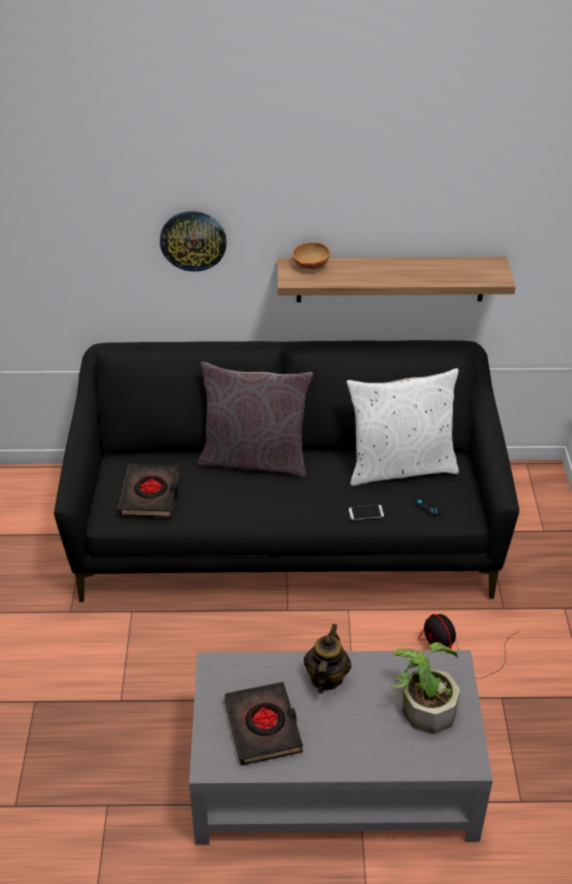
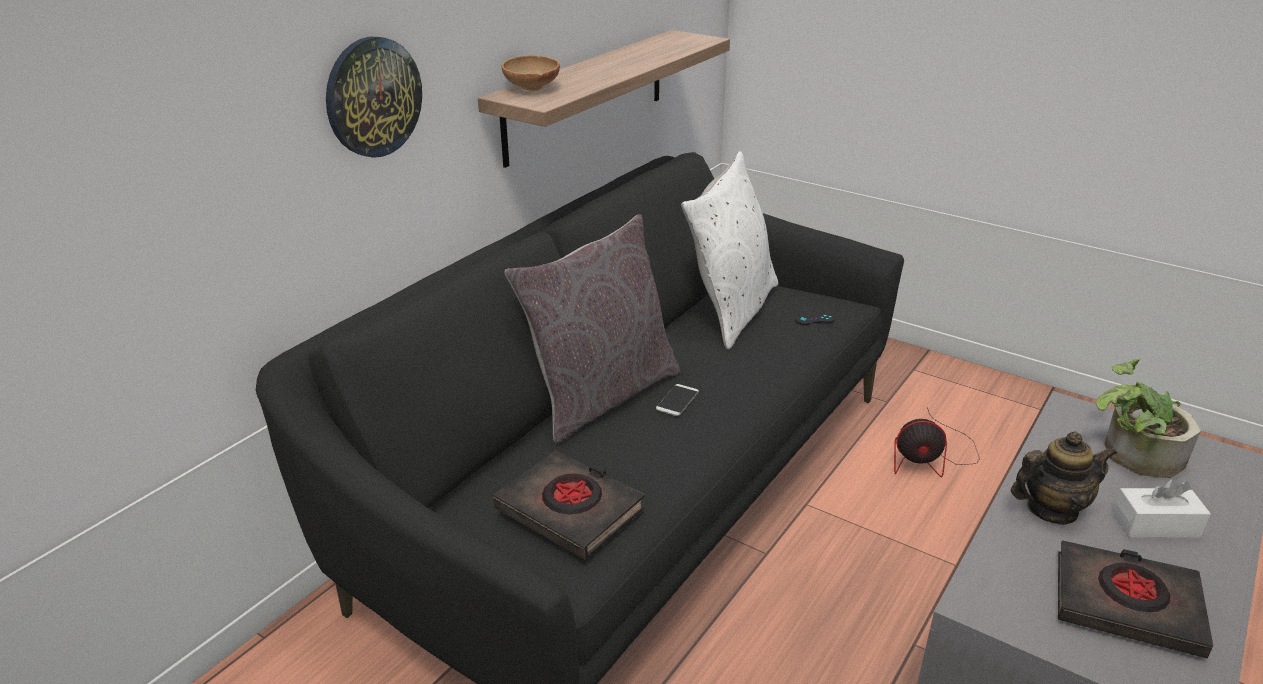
camera: 55 degrees left, 10 degrees down
teapot [304,624,351,694] -> teapot turned 120 degrees clockwise [1011,432,1117,525]
phone [349,505,384,520] -> phone moved to [656,384,699,416]
none -> white tissue box [1112,478,1211,538]

